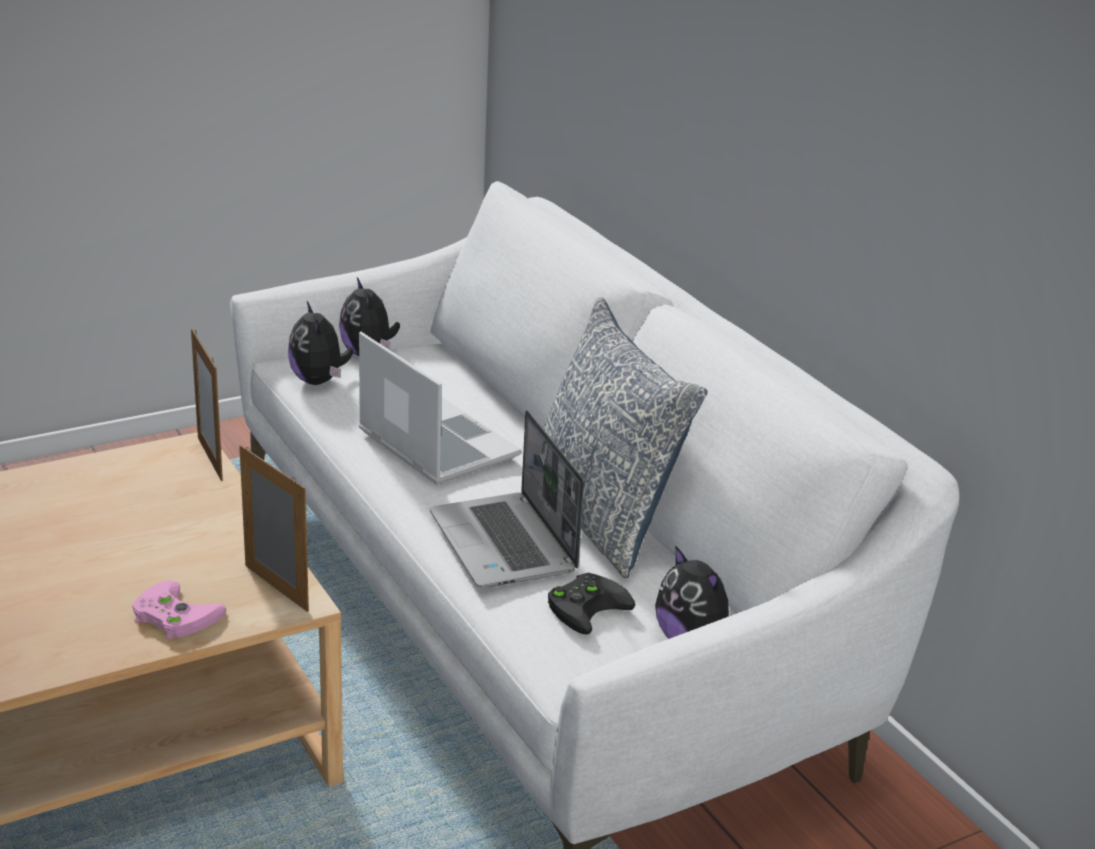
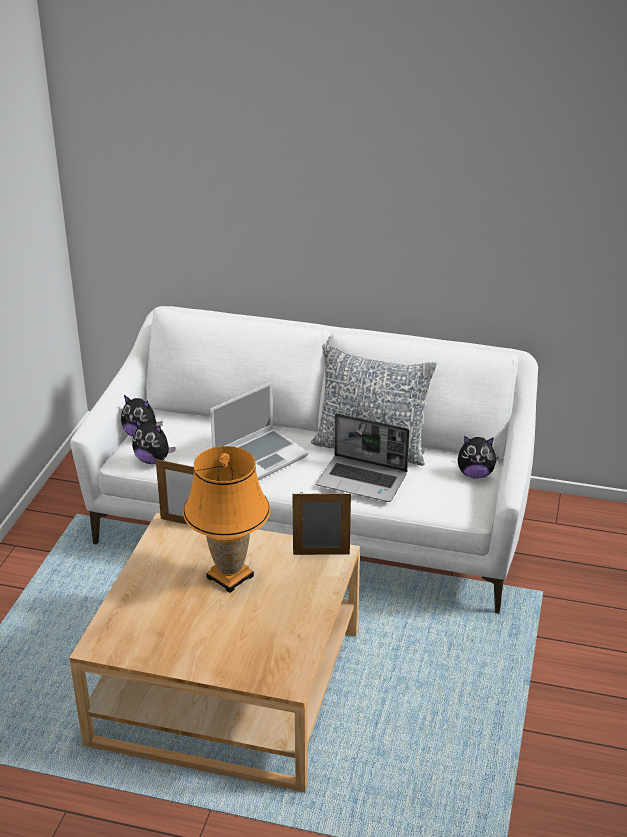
camera: 45 degrees left, 5 degrees up
pink game controller [132,581,226,640] -> none
laptop [359,332,521,485] -> laptop turned 135 degrees clockwise [210,382,308,480]
black game controller [548,573,635,635] -> none
none -> orange table lamp [183,446,270,593]

